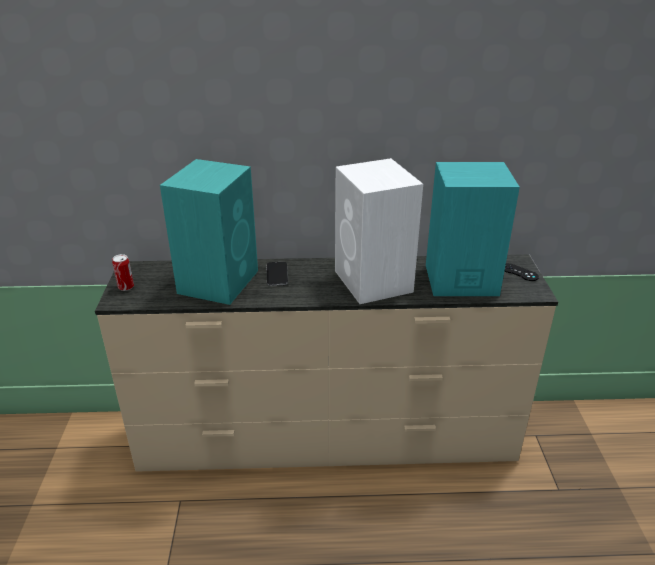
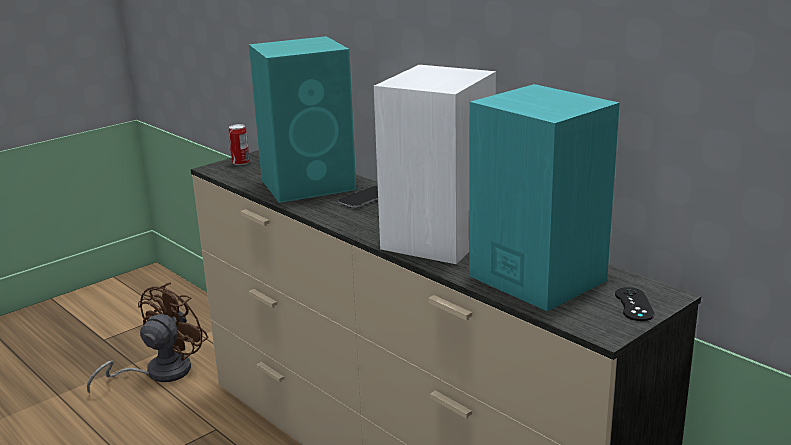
camera: 50 degrees right, 10 degrees down
none -> brown fan [87,282,208,394]

